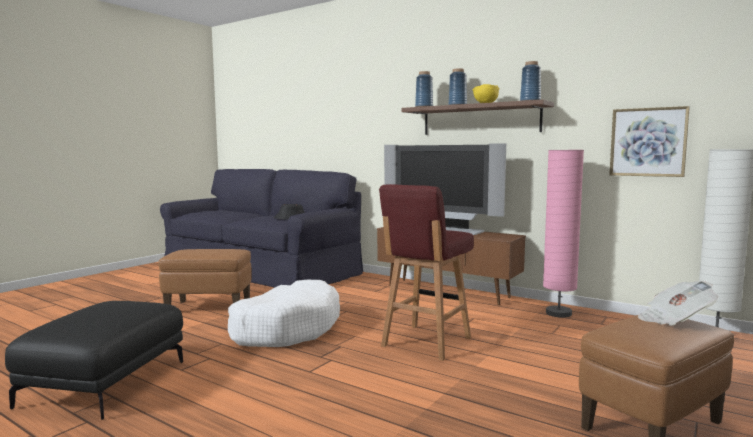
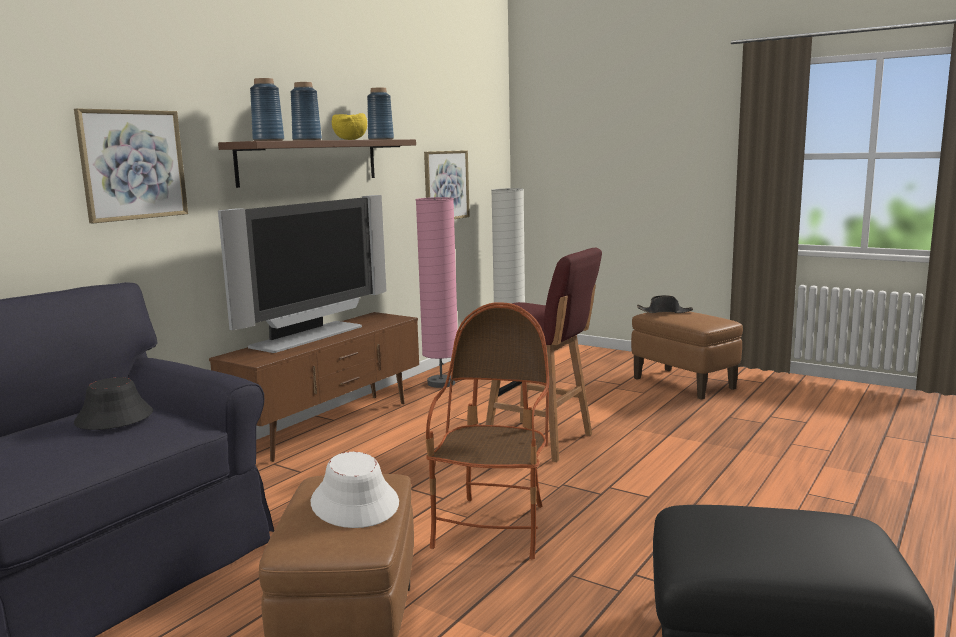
camera: 90 degrees left, 5 degrees up
white dog bed [228,280,340,347] -> armchair [426,302,549,560]
newspaper [638,281,718,326] -> black hat [637,295,693,313]
none -> picture [74,108,188,223]
none -> white hat [311,452,399,528]

